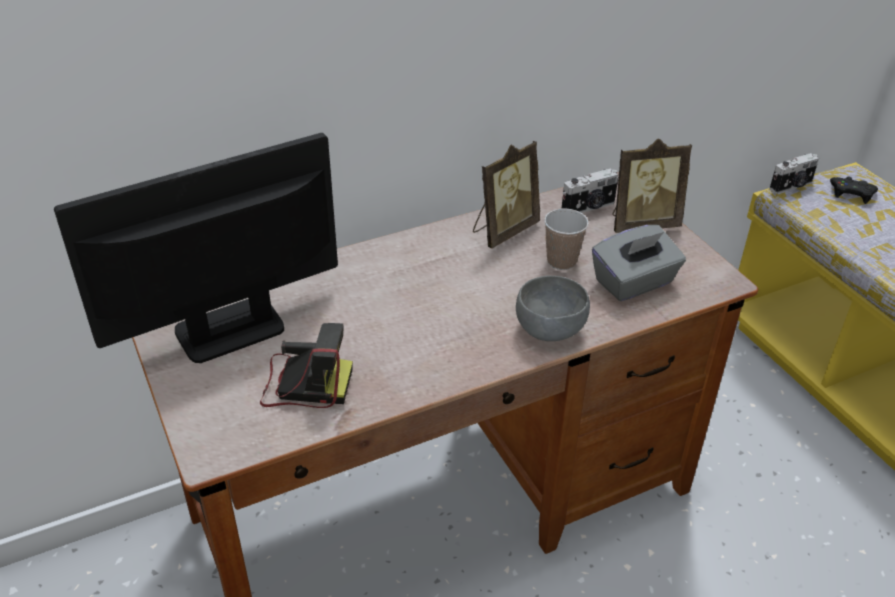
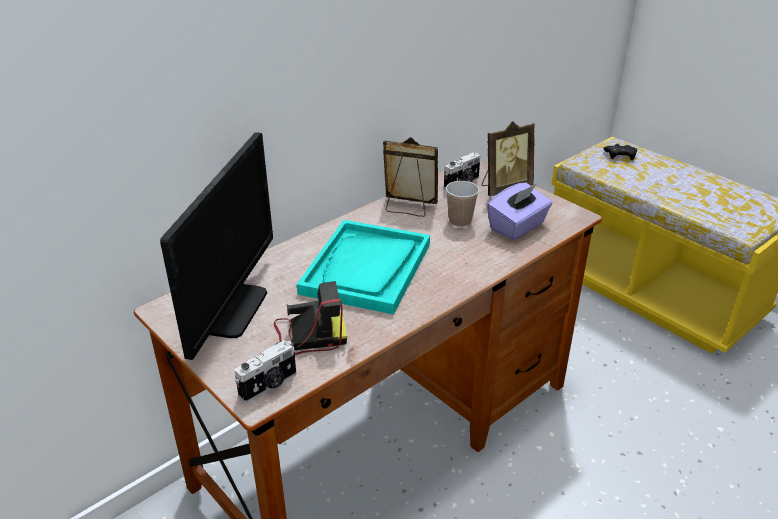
camera: 15 degrees left, 5 degrees down
monitor [54,133,338,363] -> monitor turned 150 degrees clockwise [160,132,273,360]
picture frame [473,141,540,248] -> picture frame turned 105 degrees counterclockwise [383,137,438,217]
grey bowl [516,276,590,341] -> none
grey tissue box [592,225,686,301] -> purple tissue box [487,183,553,240]
camera [769,153,819,194] -> camera moved to [235,340,296,403]
none -> turquoise tray [297,220,430,315]

